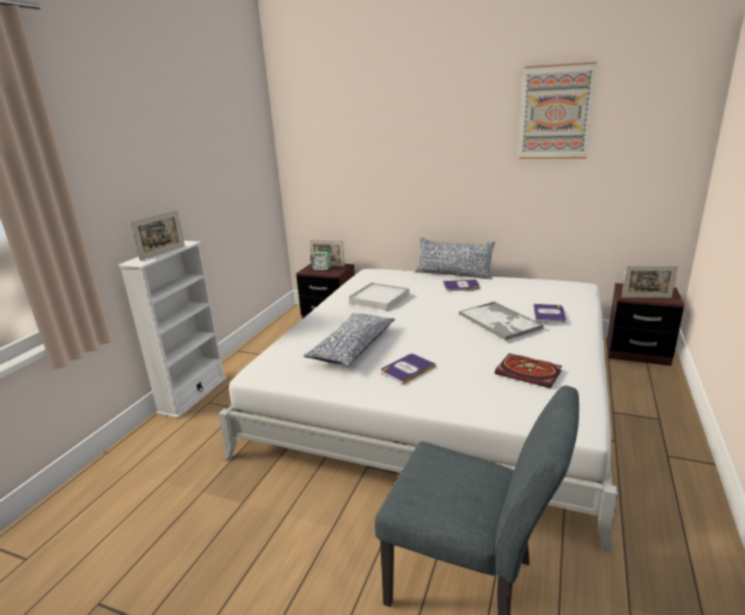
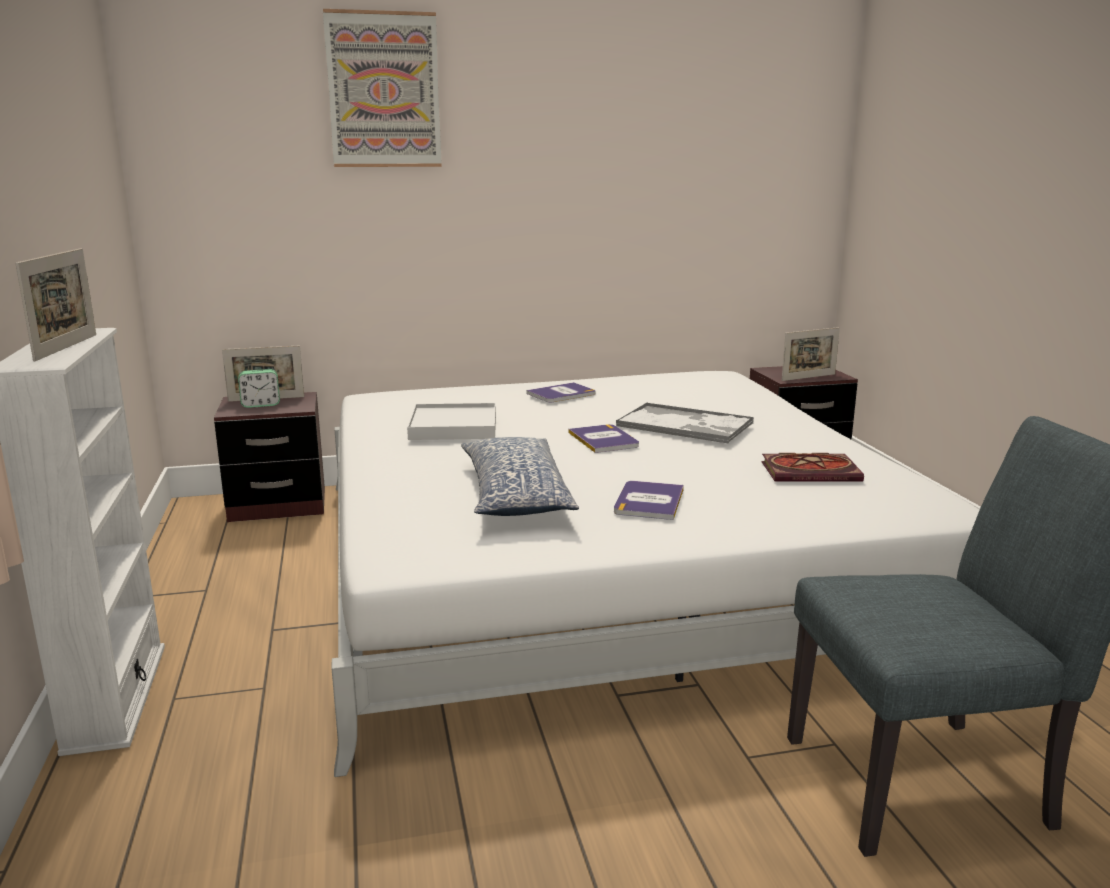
camera: 35 degrees left, 5 degrees down
pillow [415,237,495,279] -> none
picture [519,62,597,159] -> picture moved to [323,9,442,167]
book [533,304,566,323] -> book moved to [568,424,639,453]

